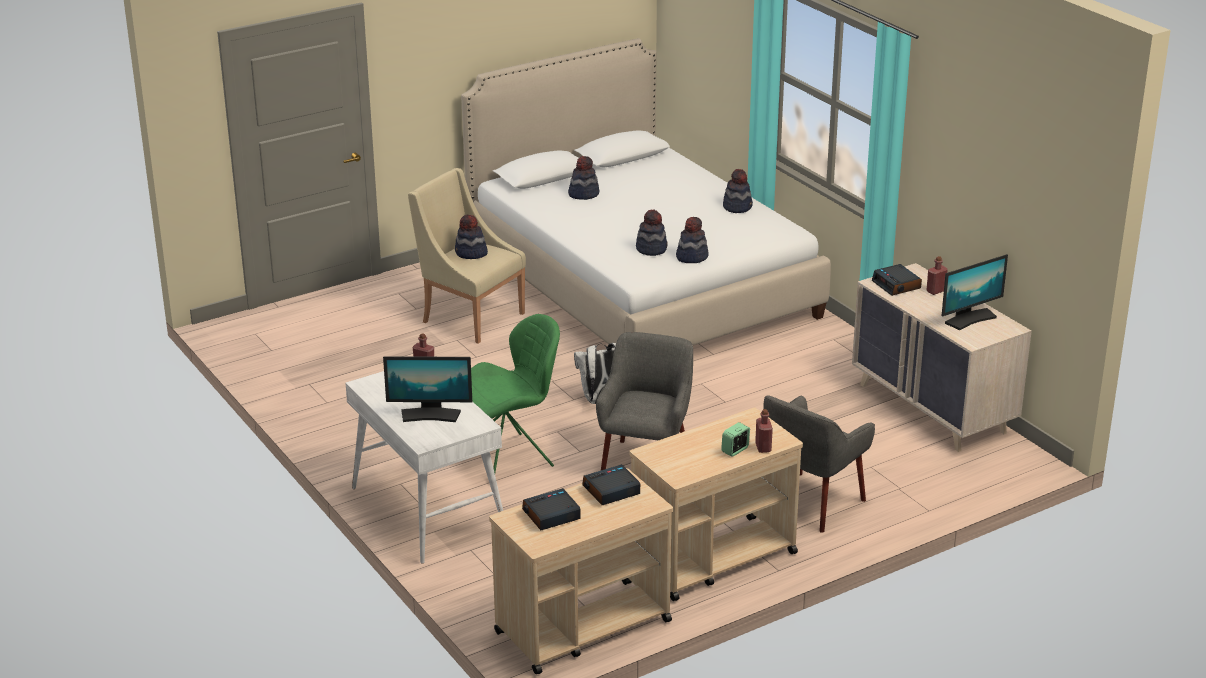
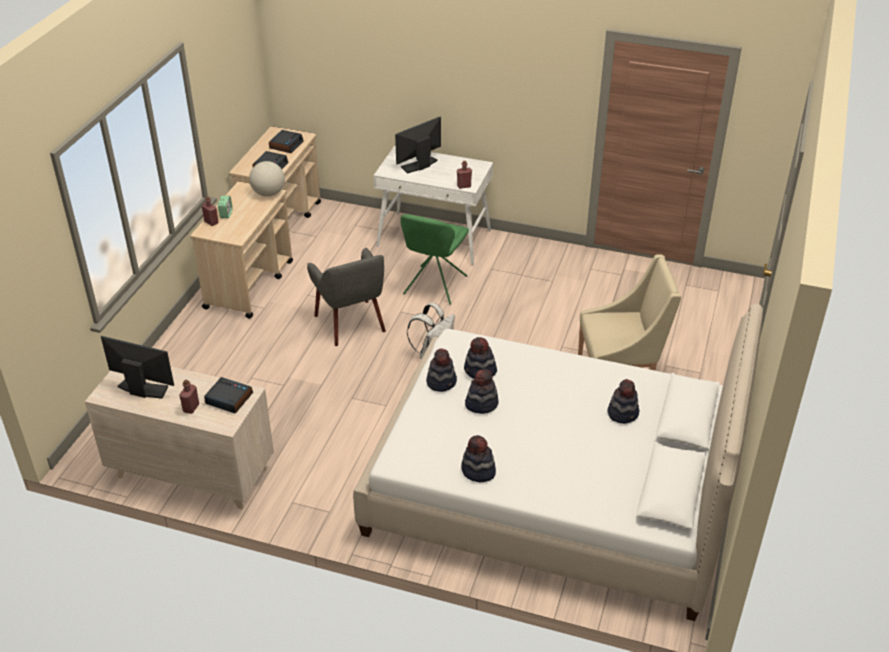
camera: 140 degrees right, 10 degrees up
hat [455,215,488,259] -> hat moved to [465,369,499,414]
grey armchair [763,395,875,533] -> none
monitor [942,254,1008,330] -> monitor turned 90 degrees clockwise [101,336,174,399]
none -> globe [249,161,285,197]

